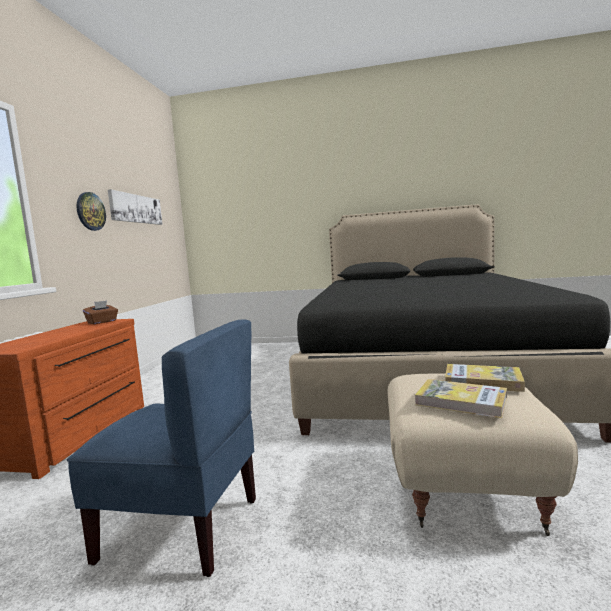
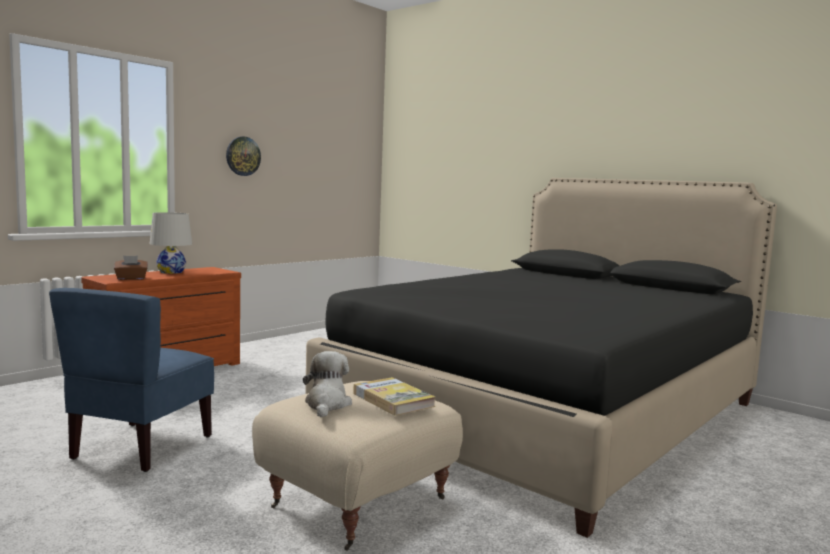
camera: 30 degrees right, 0 degrees up
blue chair [67,320,256,577] -> blue chair turned 60 degrees clockwise [49,288,214,472]
brown tissue box [83,300,118,324] -> brown tissue box moved to [114,256,148,280]
picture [108,189,163,225] -> none
book [415,379,507,418] -> plush toy [303,351,352,417]
none -> white table lamp [150,212,192,274]

